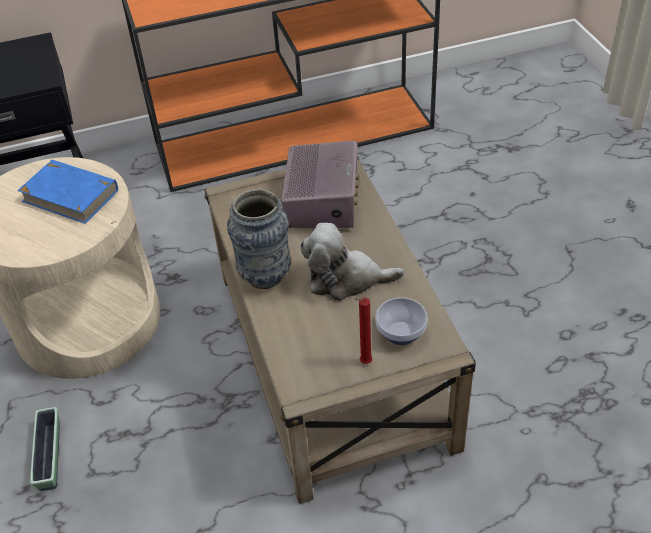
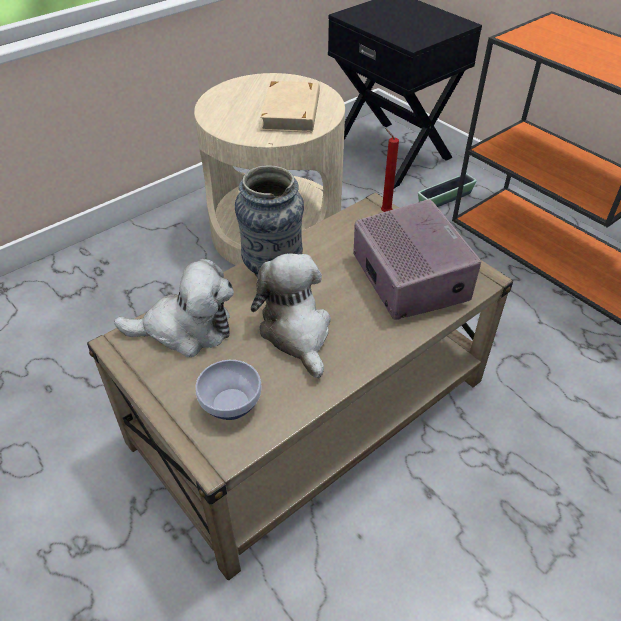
camera: 65 degrees right, 0 degrees up
blue book [17,160,118,224] -> beige book [260,81,320,133]
planter [30,407,60,491] -> planter moved to [418,173,476,207]
radio [281,141,359,228] -> radio turned 90 degrees counterclockwise [353,199,481,320]
red candle [355,297,372,364] -> red candle moved to [381,128,399,212]
none -> plush toy [114,259,234,357]

